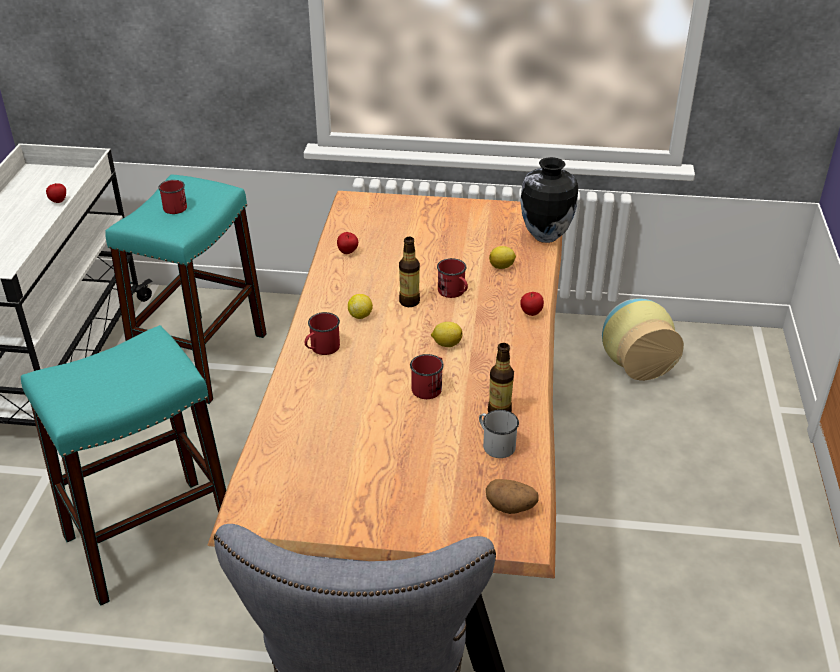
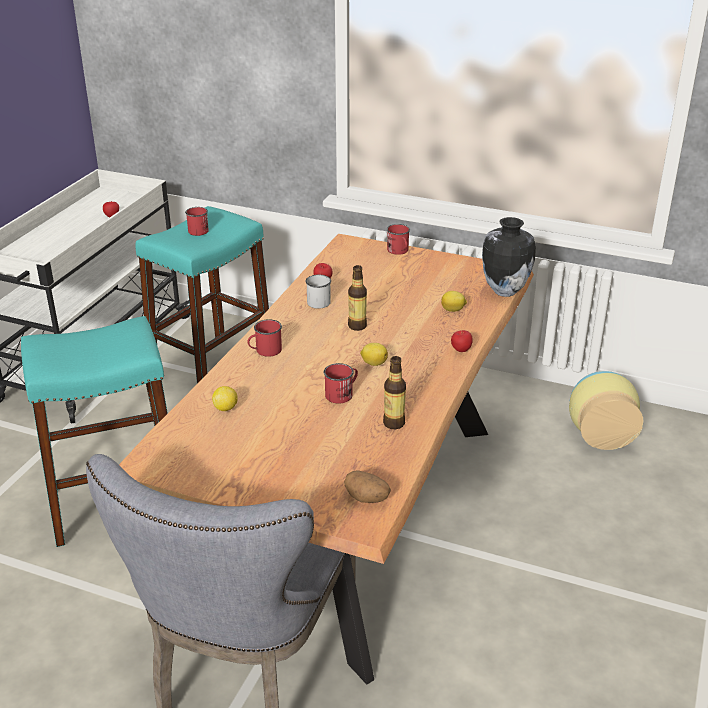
camera: 15 degrees right, 5 degrees down
lemon [348,294,373,319] -> lemon moved to [212,386,238,411]
red mug [437,258,468,298] -> red mug moved to [387,224,410,255]
white mug [479,410,519,458] -> white mug moved to [305,275,331,309]

